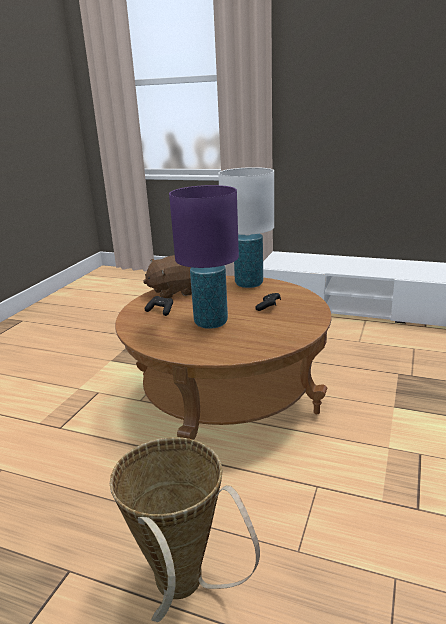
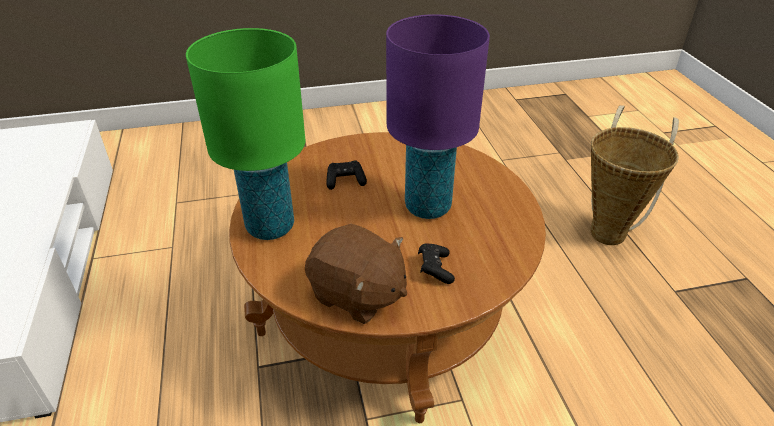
camera: 125 degrees left, 15 degrees up
white table lamp [218,167,274,288] -> green table lamp [186,28,305,240]

